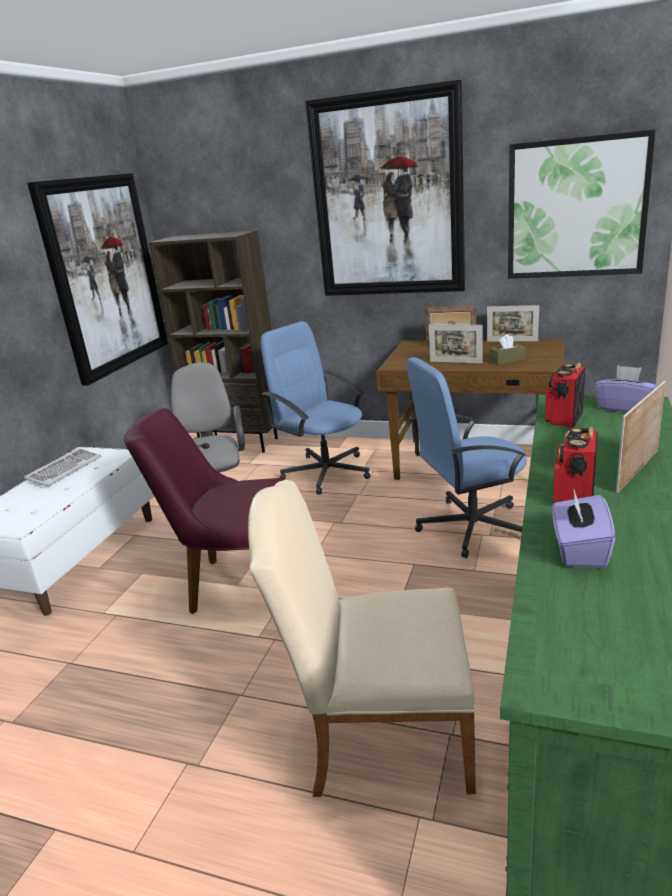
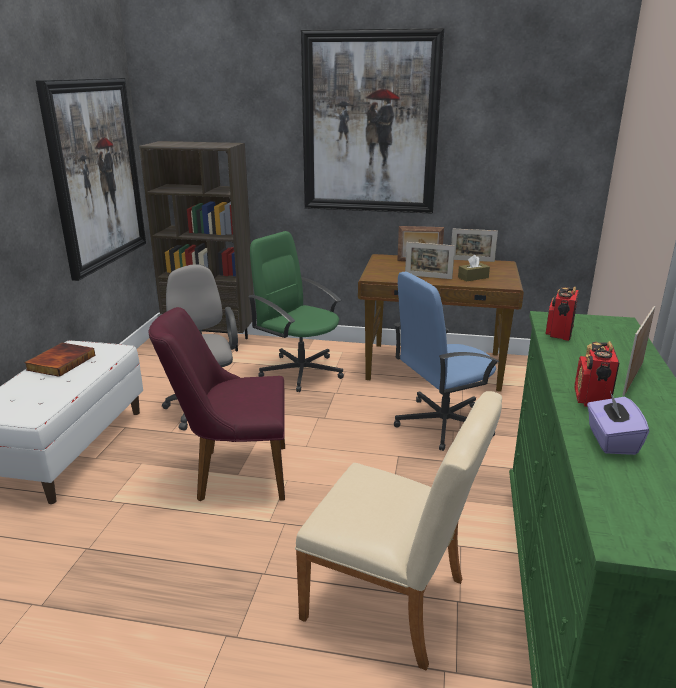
camera: 10 degrees left, 0 degrees up
keyboard [24,448,101,486] -> book [24,343,95,377]
beige chair [248,480,476,797] -> beige chair turned 150 degrees counterclockwise [295,391,502,670]
blue office chair [261,321,370,495] -> green office chair [248,231,344,392]
picture [508,129,656,279] -> none
purple tissue box [595,365,657,412] -> none

